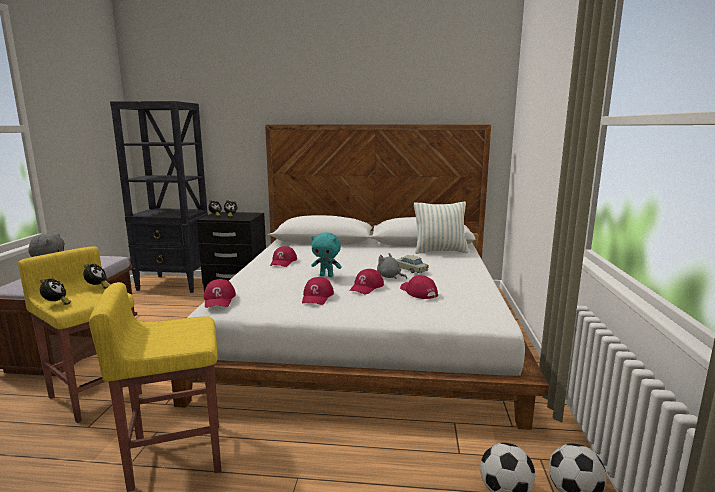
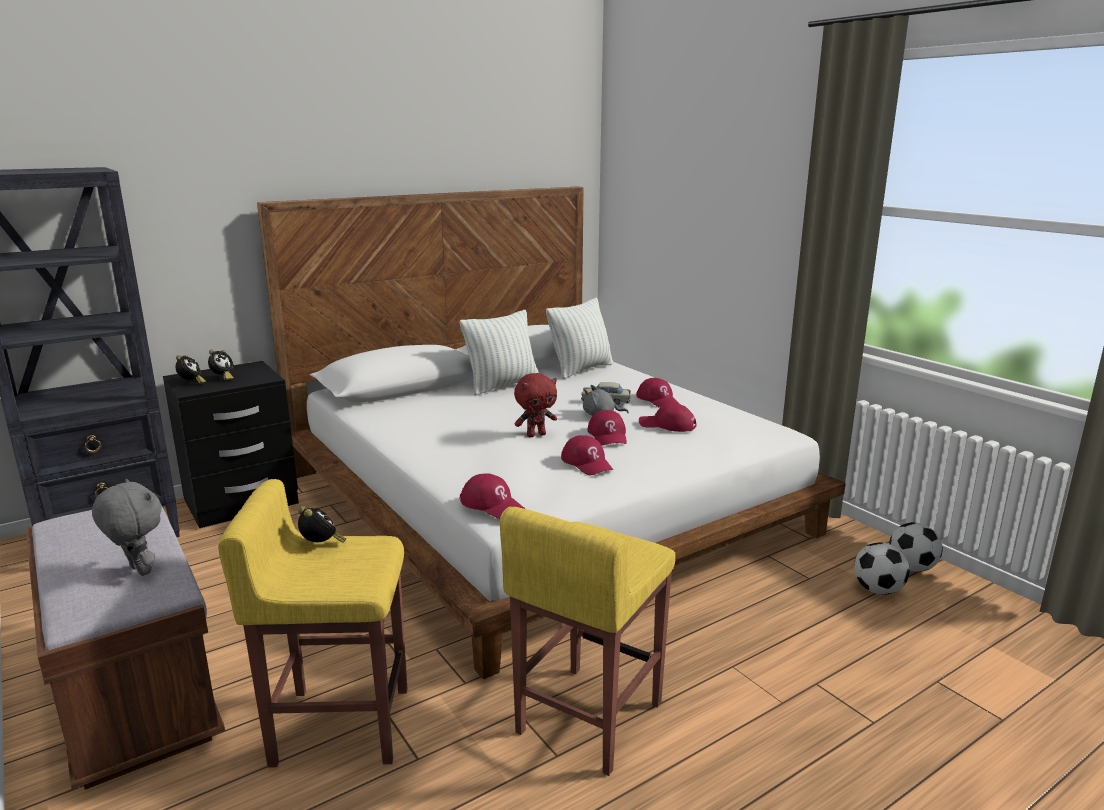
camera: 40 degrees left, 5 degrees up
alarm clock [40,277,71,305] -> none
red cap [270,246,297,267] -> red cap moved to [636,378,681,408]
turquoise plush toy [311,233,342,277] -> red plush toy [514,373,557,437]
none -> pillow [460,310,539,396]

